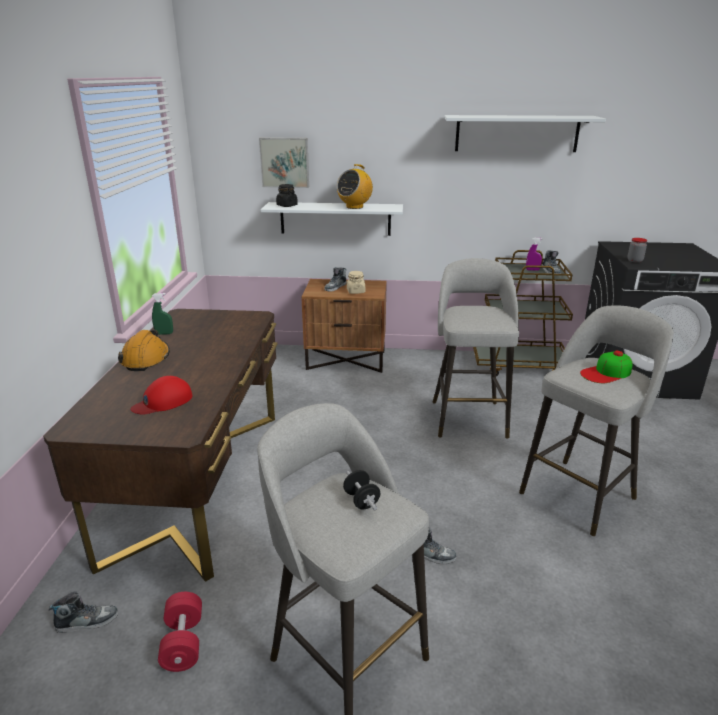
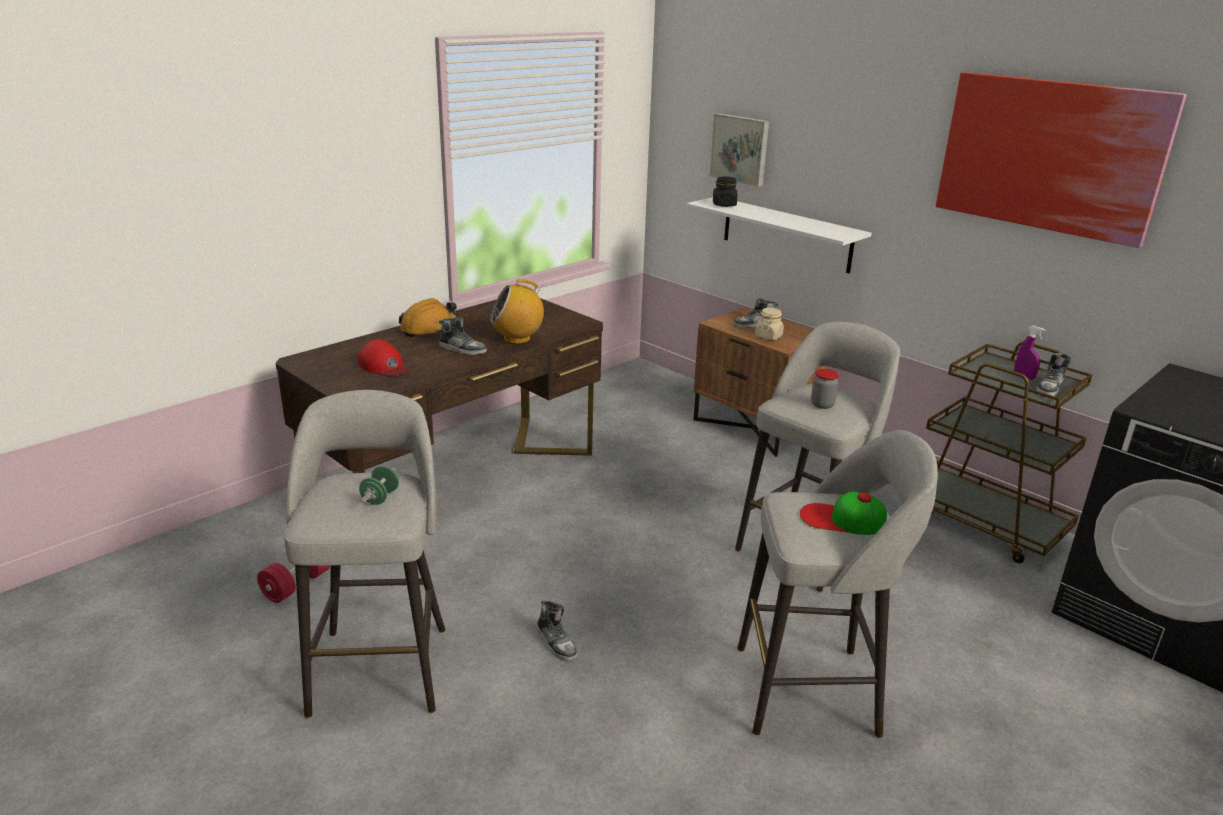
camera: 40 degrees right, 0 degrees up
shoe [49,591,118,633] -> shoe moved to [439,317,487,355]
red cap [130,376,192,415] -> red cap turned 135 degrees counterclockwise [358,339,408,376]
green spray bottle [152,293,173,335] -> none
radio [337,164,373,209] -> radio moved to [490,279,544,344]
black dumbbell [343,470,380,510] -> green dumbbell [359,466,399,505]
white shelf [444,115,606,152] -> picture [936,72,1187,248]
jar [627,238,647,263] -> jar moved to [811,369,839,409]

